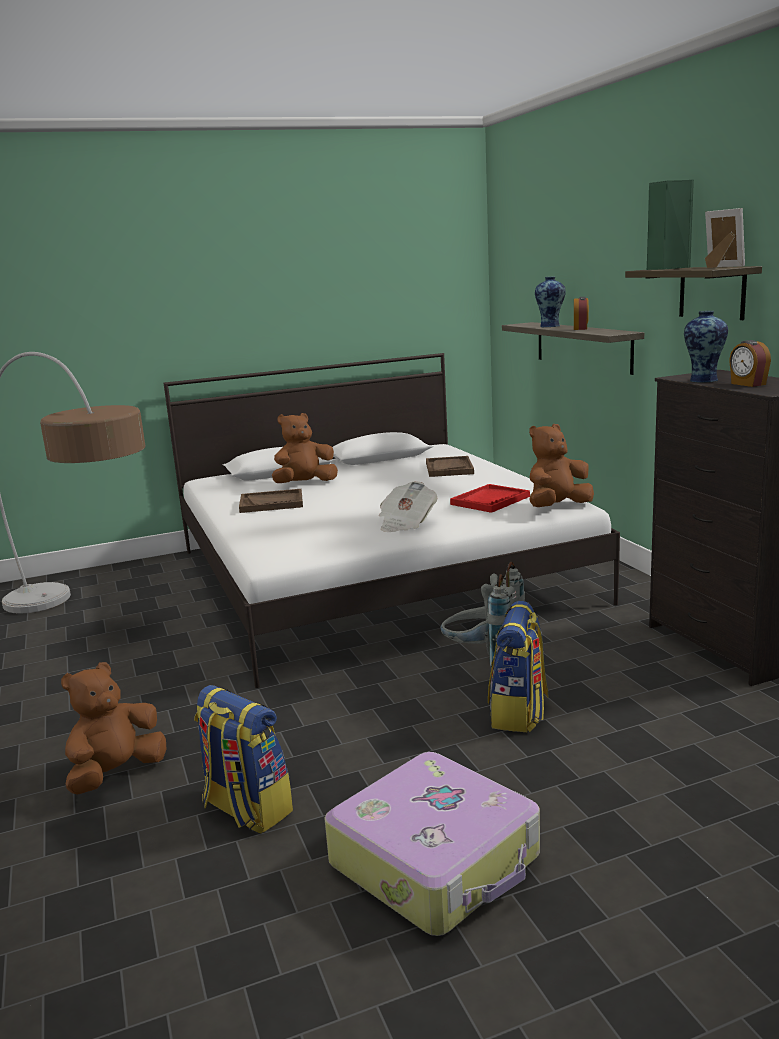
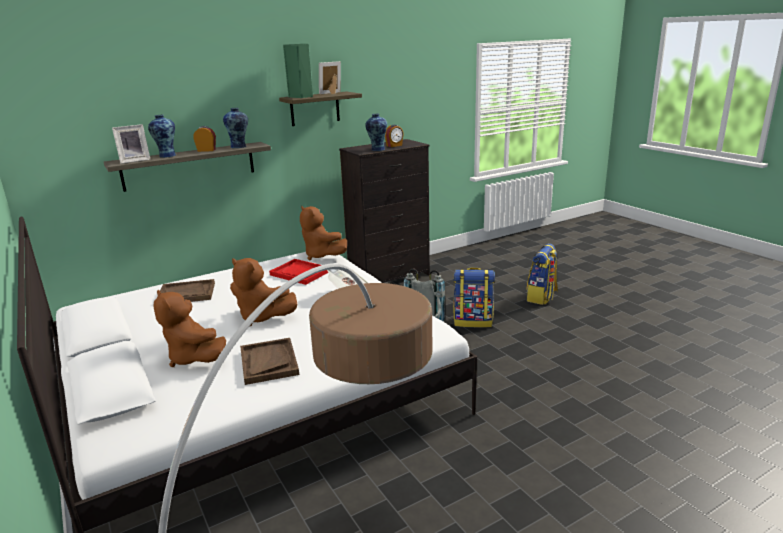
camera: 100 degrees left, 5 degrees up
brown plush toy [61,662,167,795] -> brown plush toy moved to [230,258,297,326]
backpack [194,685,293,834] -> backpack moved to [526,244,558,305]
suitcase [324,752,540,936] -> none
none -> picture frame [112,124,151,164]
none -> vase [223,108,248,148]

